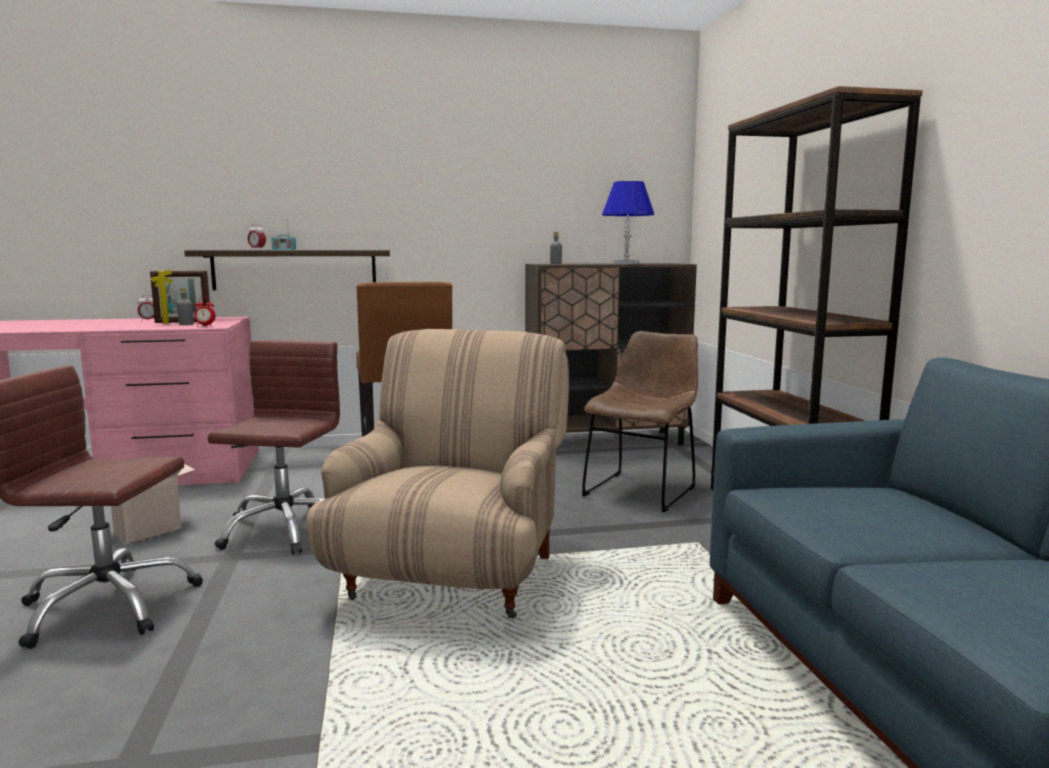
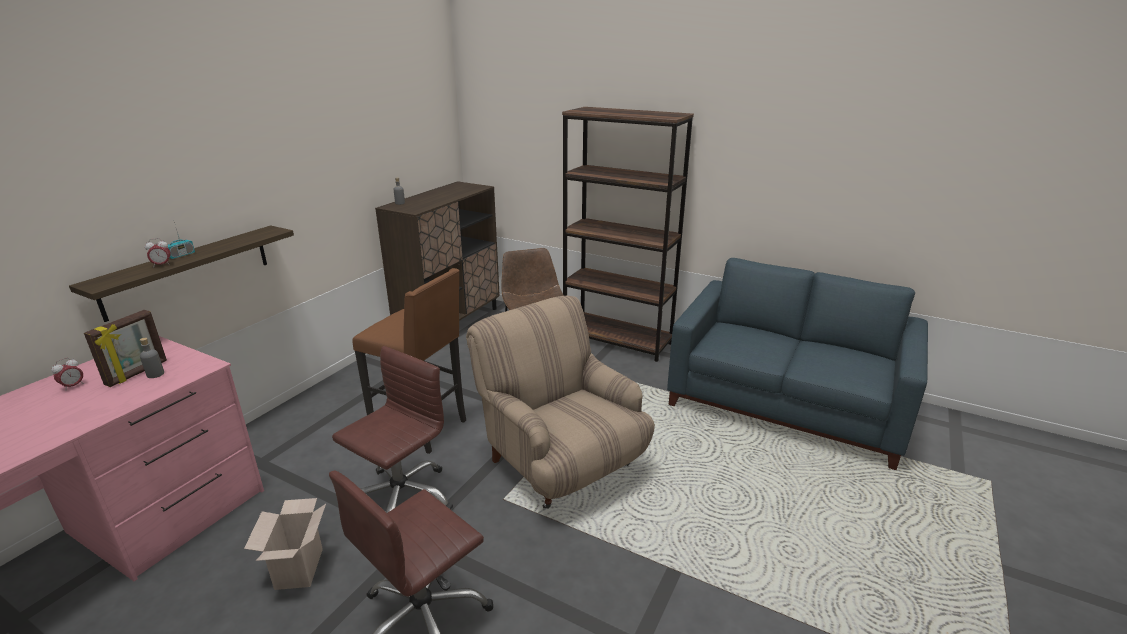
camera: 50 degrees left, 15 degrees up
alarm clock [194,298,216,326] -> none
brown office chair [207,340,340,555] -> brown office chair turned 75 degrees clockwise [332,346,453,513]
blue table lamp [602,181,654,264] -> none

